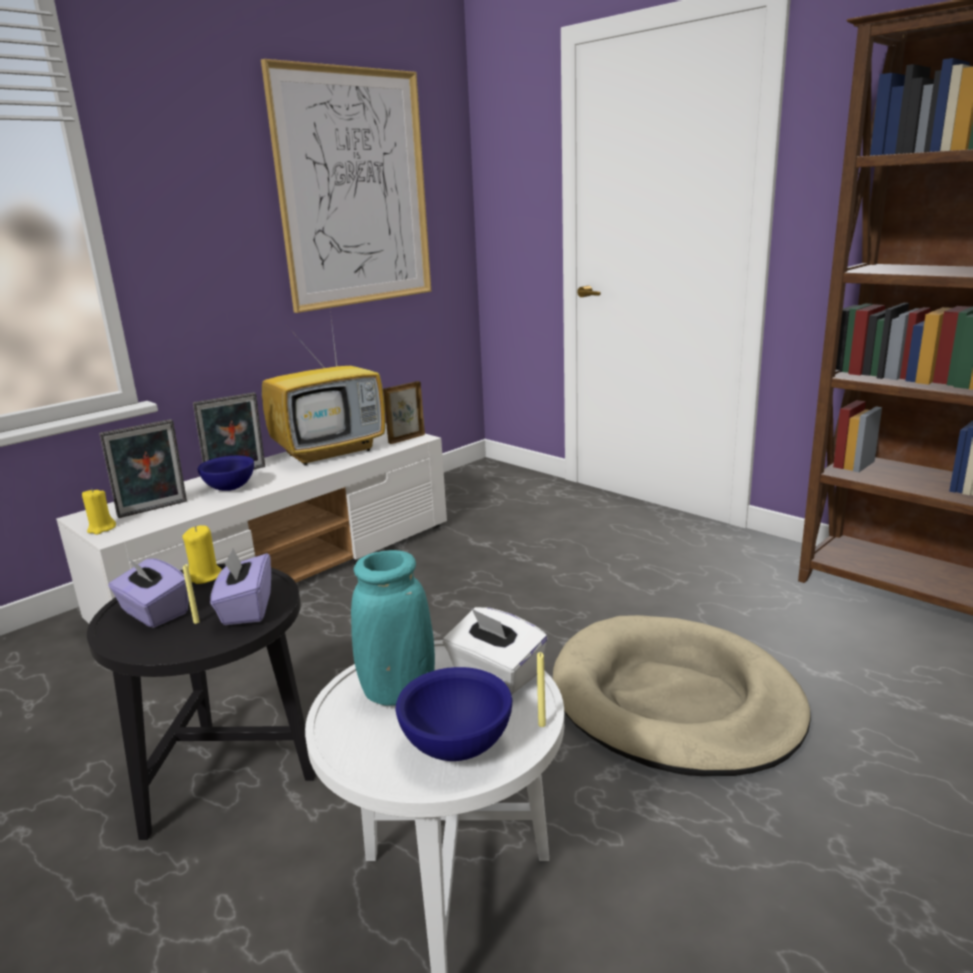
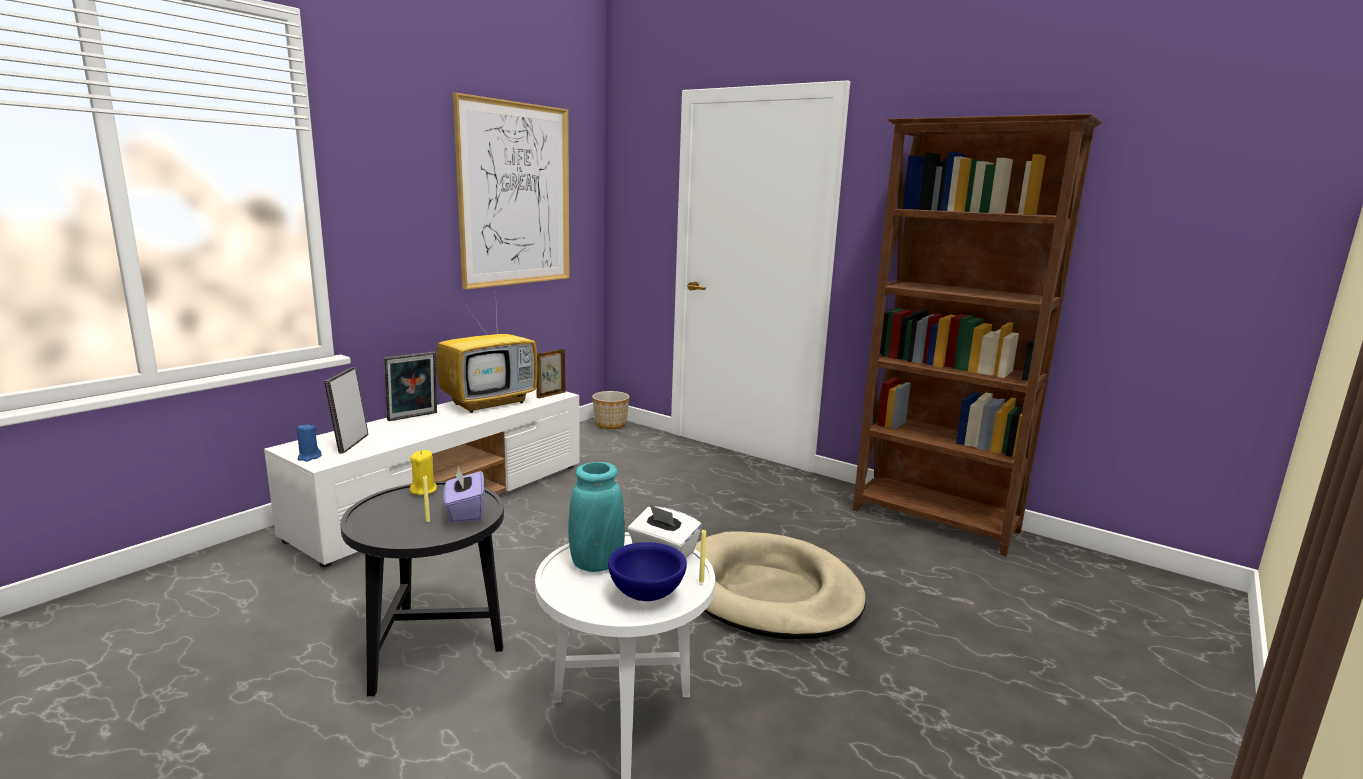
camera: 10 degrees left, 5 degrees down
yellow candle [82,488,116,535] -> blue candle [296,423,322,461]
picture frame [99,419,187,518] -> picture frame turned 135 degrees clockwise [324,367,368,454]
purple tissue box [108,558,189,628] -> none
blue bowl [198,456,254,491] -> none
none -> planter [592,391,629,429]

